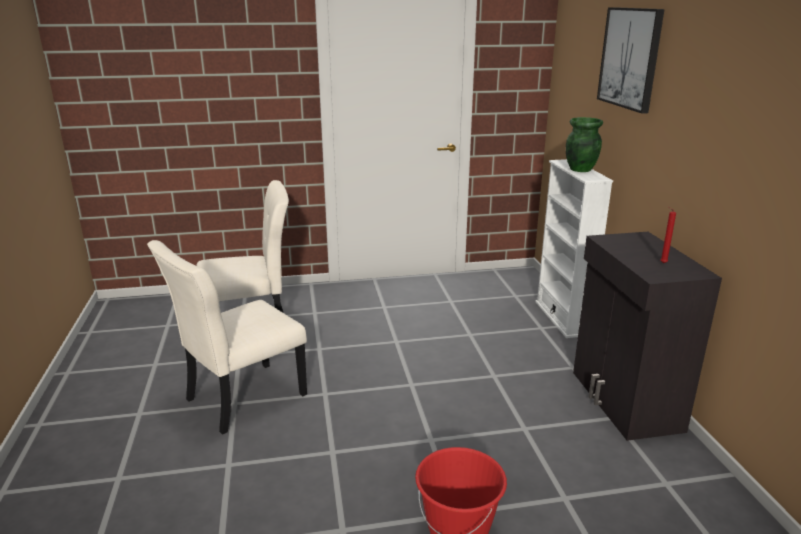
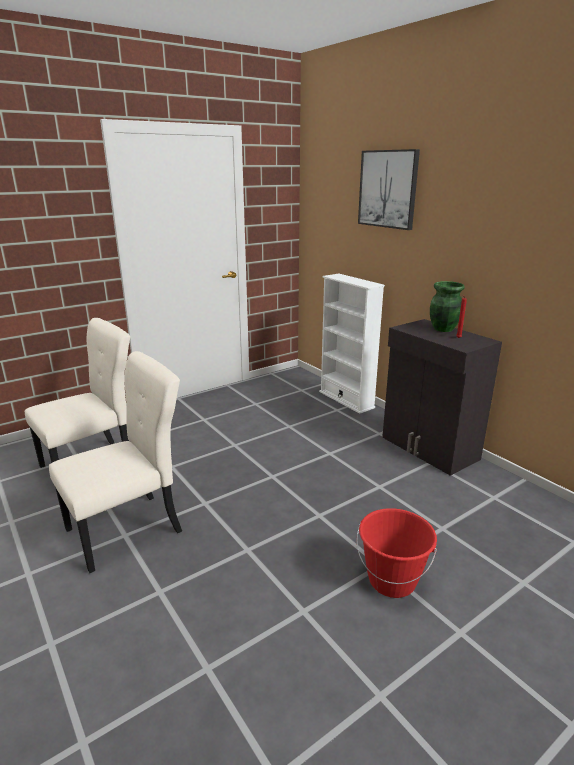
camera: 25 degrees left, 0 degrees up
beige chair [147,240,307,435] -> beige chair turned 150 degrees counterclockwise [49,351,182,573]
green vase [566,117,603,172] -> green vase moved to [430,281,465,332]

